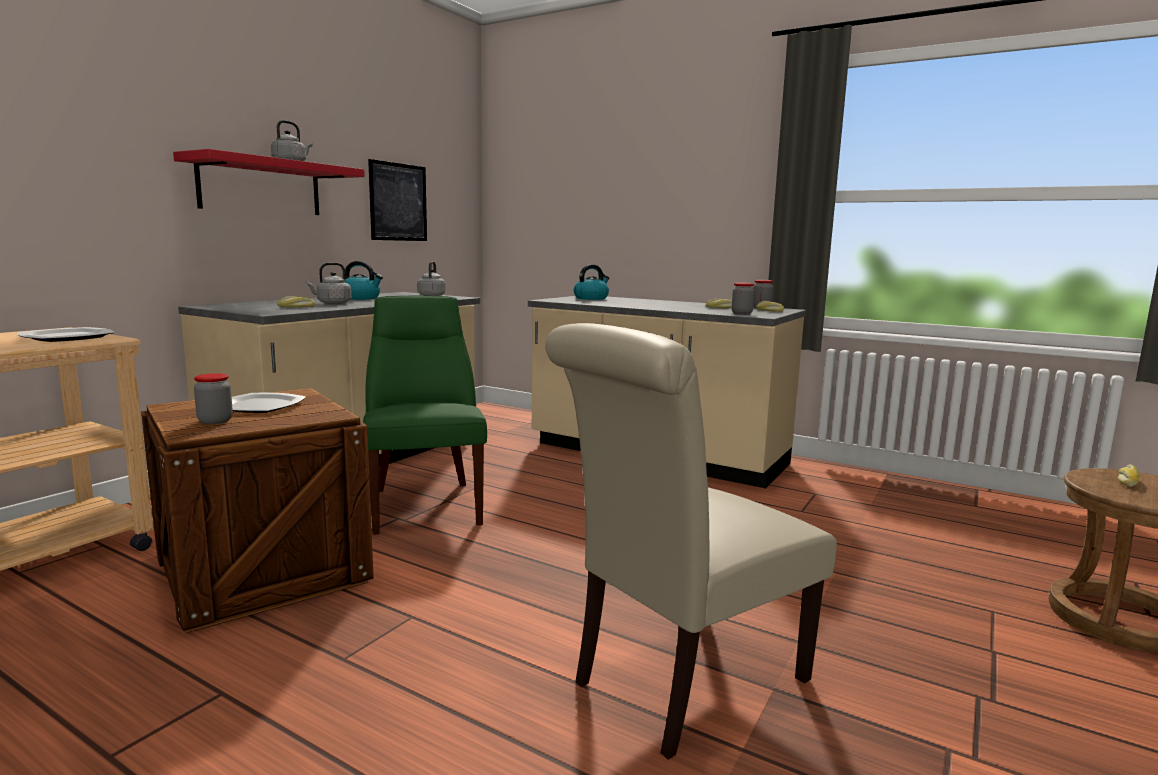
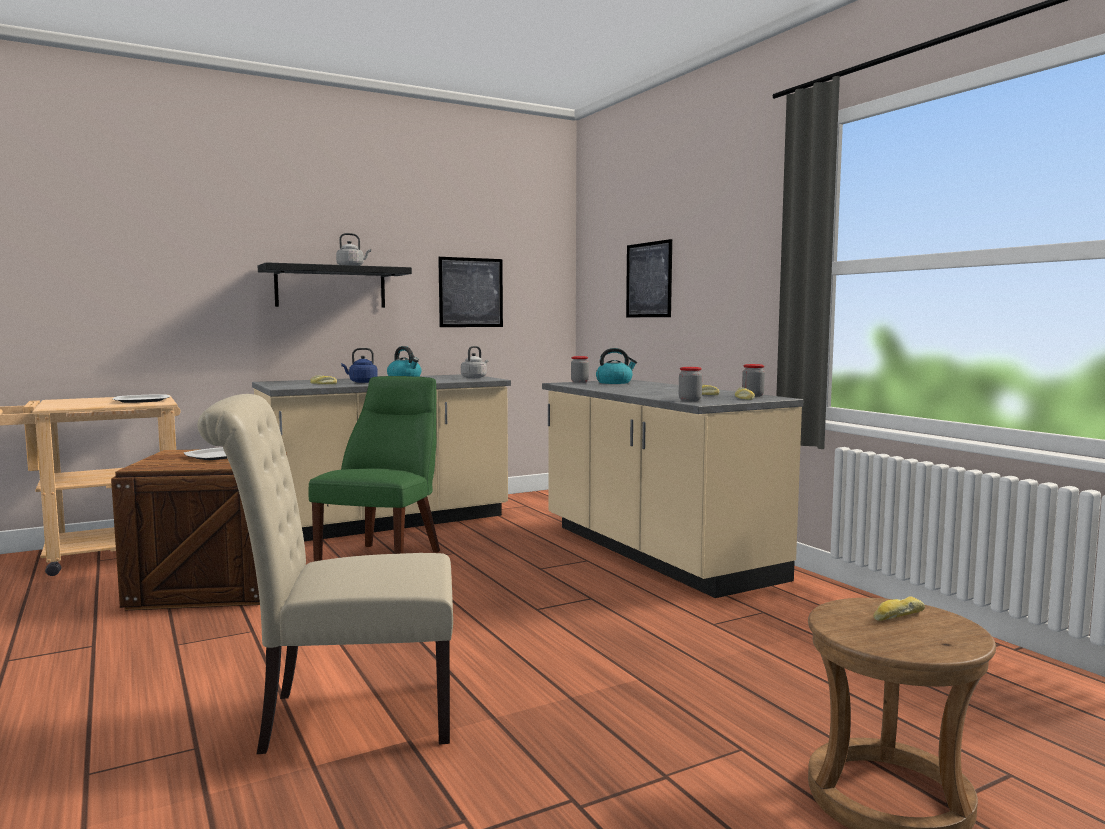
camera: 30 degrees right, 5 degrees down
red shelf [173,149,365,215] -> black shelf [258,262,412,308]
jar [194,373,233,424] -> jar moved to [571,356,589,383]
grey kettle [306,263,351,304] -> blue kettle [341,348,378,383]
none -> picture [626,239,672,317]

